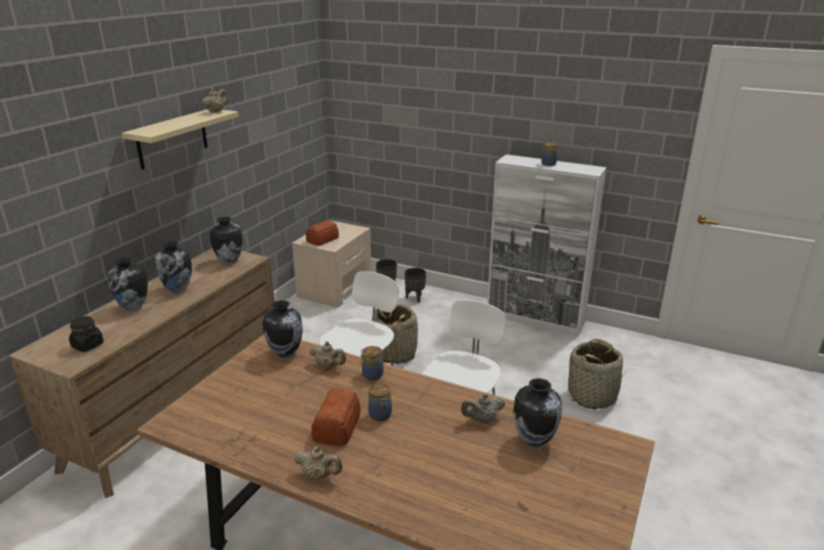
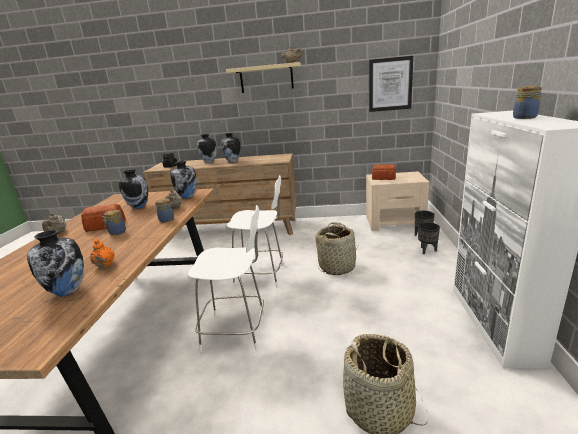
camera: 70 degrees right, 5 degrees down
vase [210,217,243,264] -> vase moved to [119,169,148,209]
beige teapot [461,394,505,423] -> orange teapot [90,238,115,268]
none -> picture [369,56,413,112]

